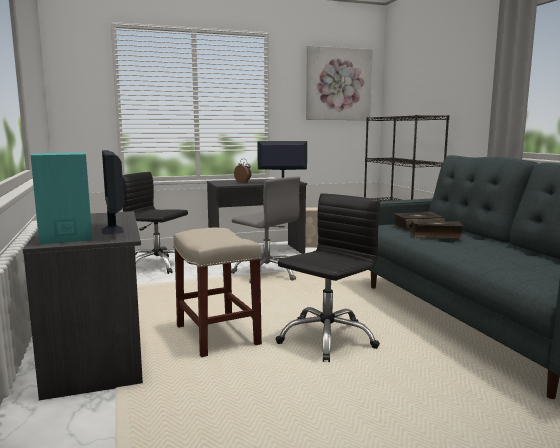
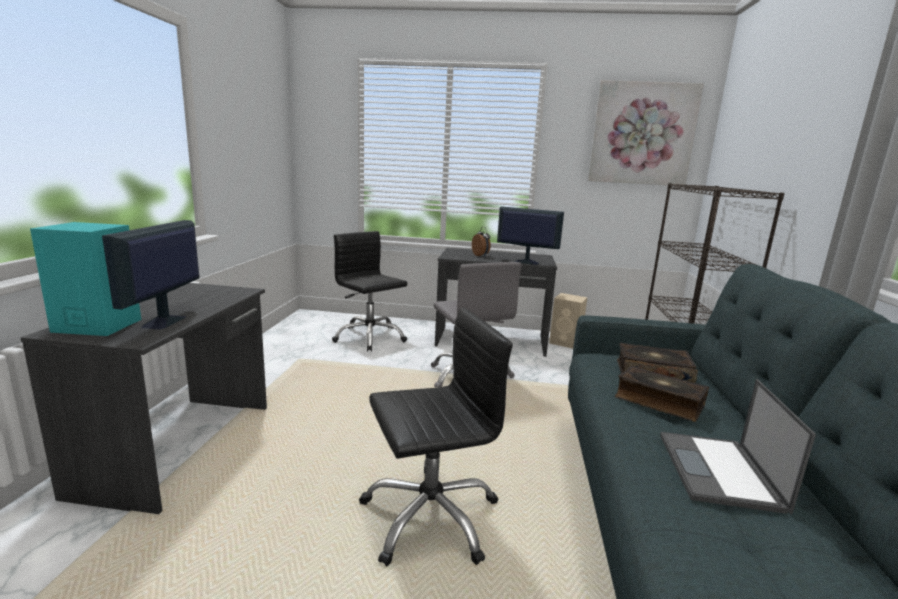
camera: 25 degrees right, 5 degrees up
beige stool [173,228,262,357] -> none
none -> laptop [660,379,816,515]

